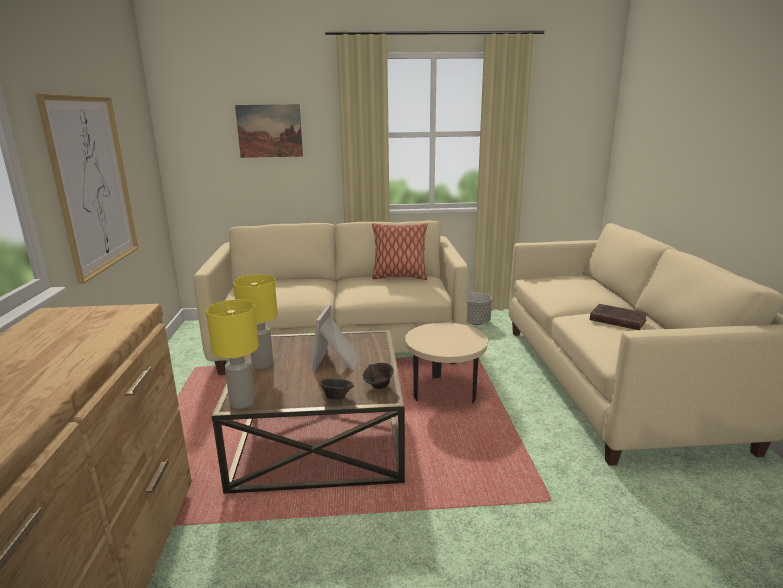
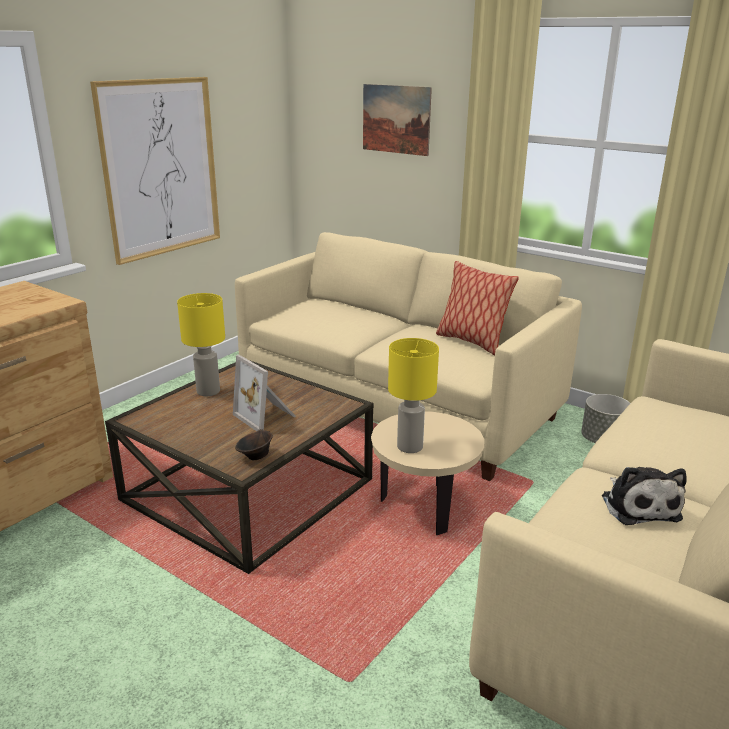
camera: 40 degrees right, 5 degrees up
yellow table lamp [206,300,259,409] -> yellow table lamp moved to [388,338,439,453]
picture frame [312,304,360,371] -> picture frame turned 90 degrees counterclockwise [233,355,296,431]
brown bowl [319,379,354,400] -> none
brown book [590,304,648,330] -> plush toy [602,467,687,525]

